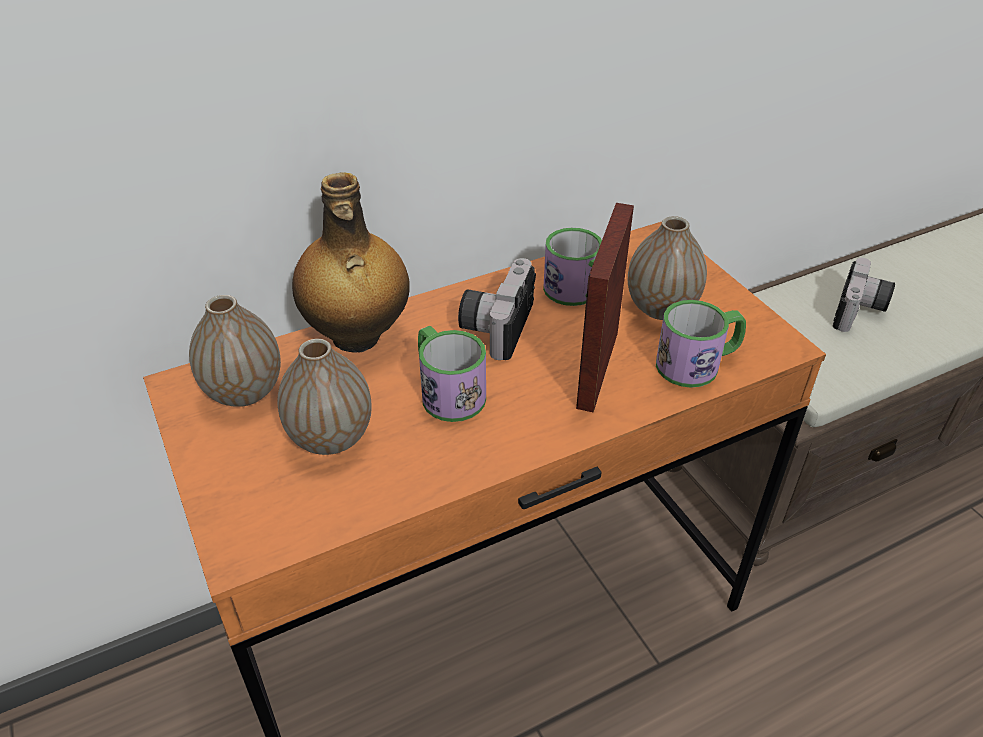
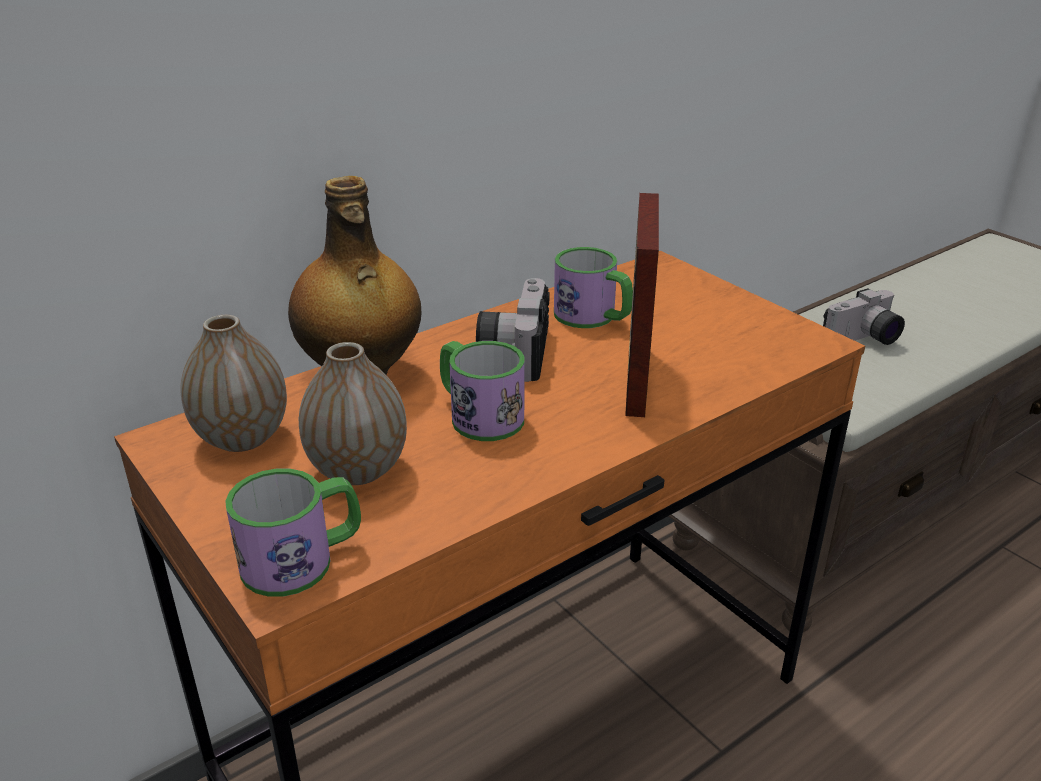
camera: 10 degrees left, 10 degrees down
vase [628,216,707,320] -> none
mug [656,300,746,388] -> mug moved to [225,469,361,597]
camera [833,258,895,332] -> camera turned 45 degrees clockwise [823,288,905,345]

